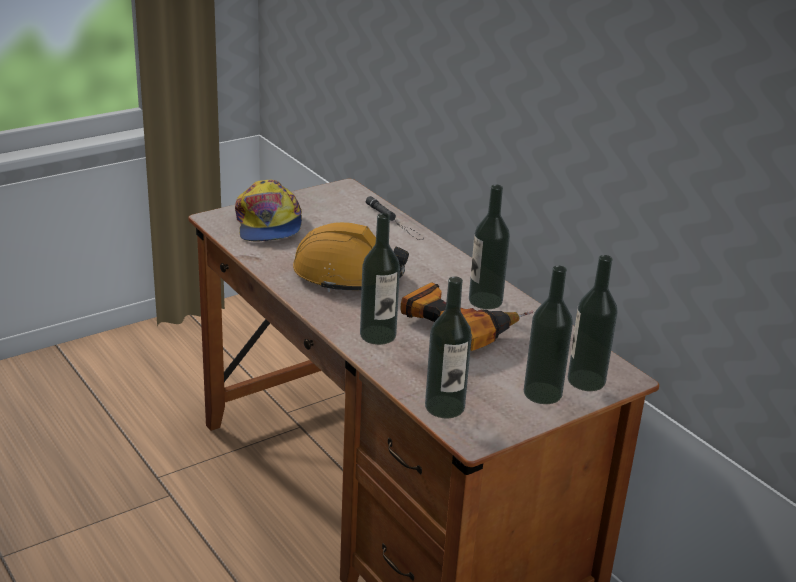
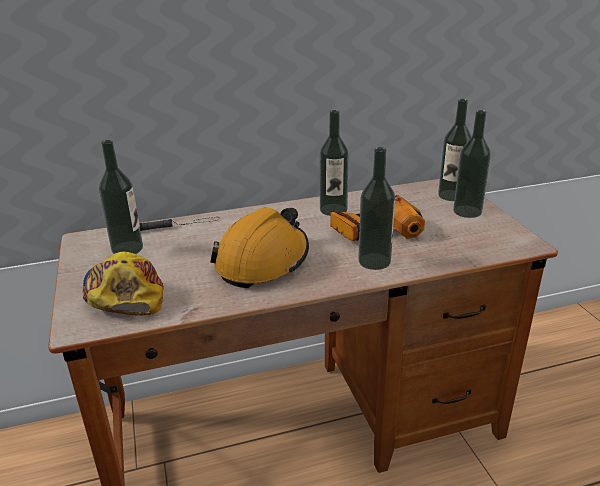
camera: 70 degrees left, 0 degrees up
cap [235,180,302,242] -> cap turned 120 degrees counterclockwise [82,252,164,316]
bottle [425,276,472,418] -> bottle moved to [99,140,143,254]

